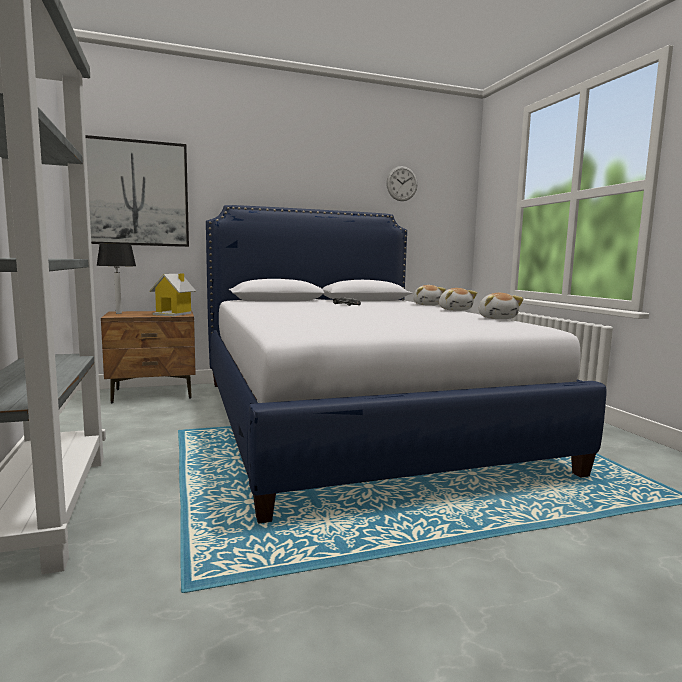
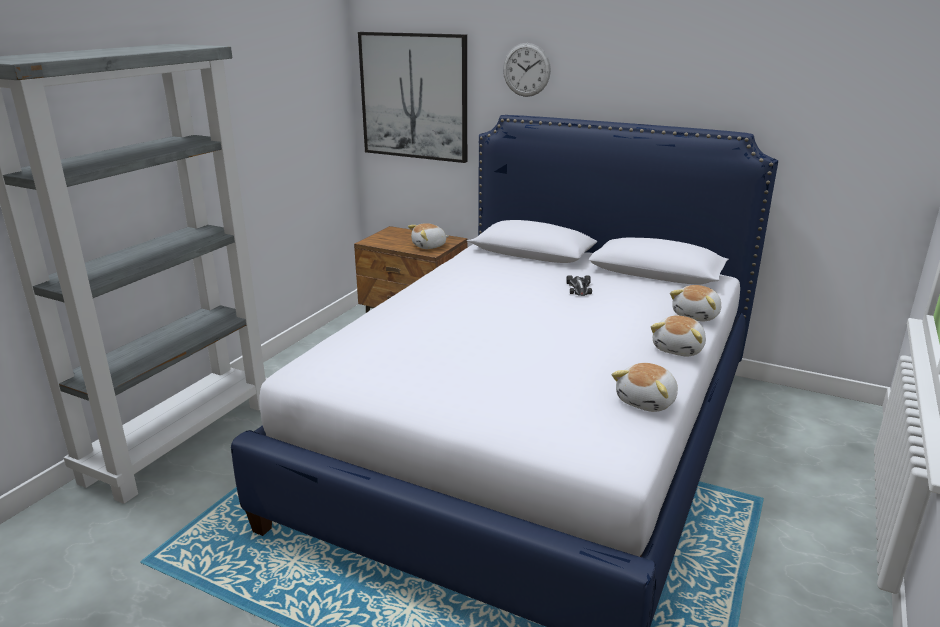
camera: 45 degrees right, 15 degrees up
table lamp [96,244,136,314] -> none
toy house [150,273,196,316] -> plush toy [408,223,448,249]
wall clock [386,166,418,201] -> wall clock moved to [503,43,551,97]

